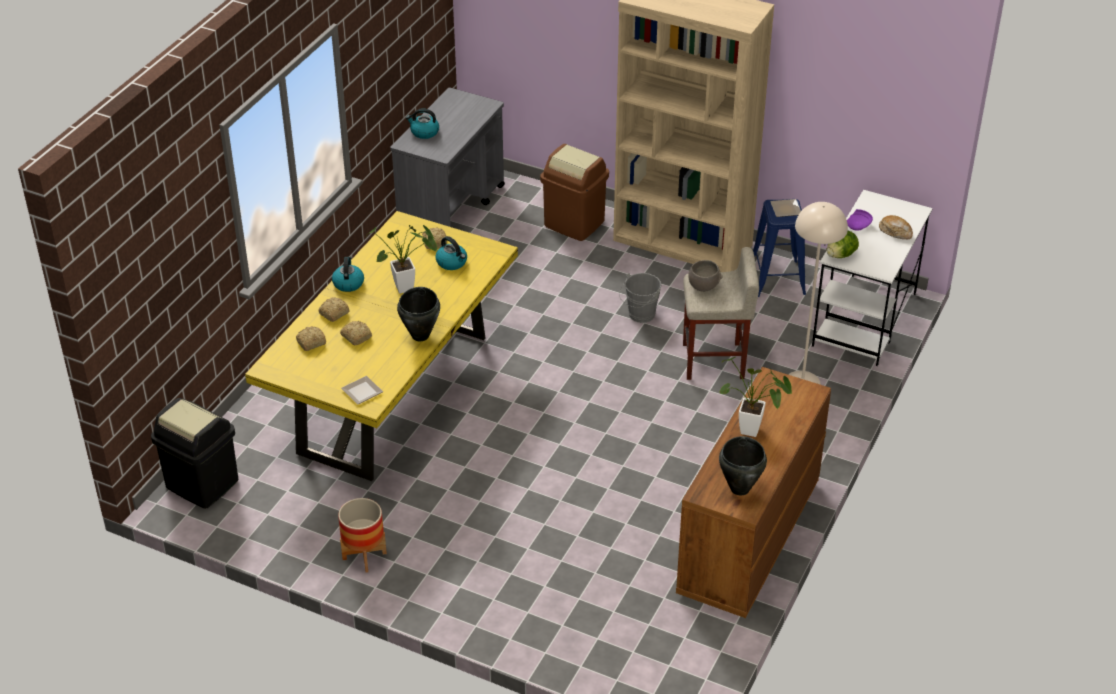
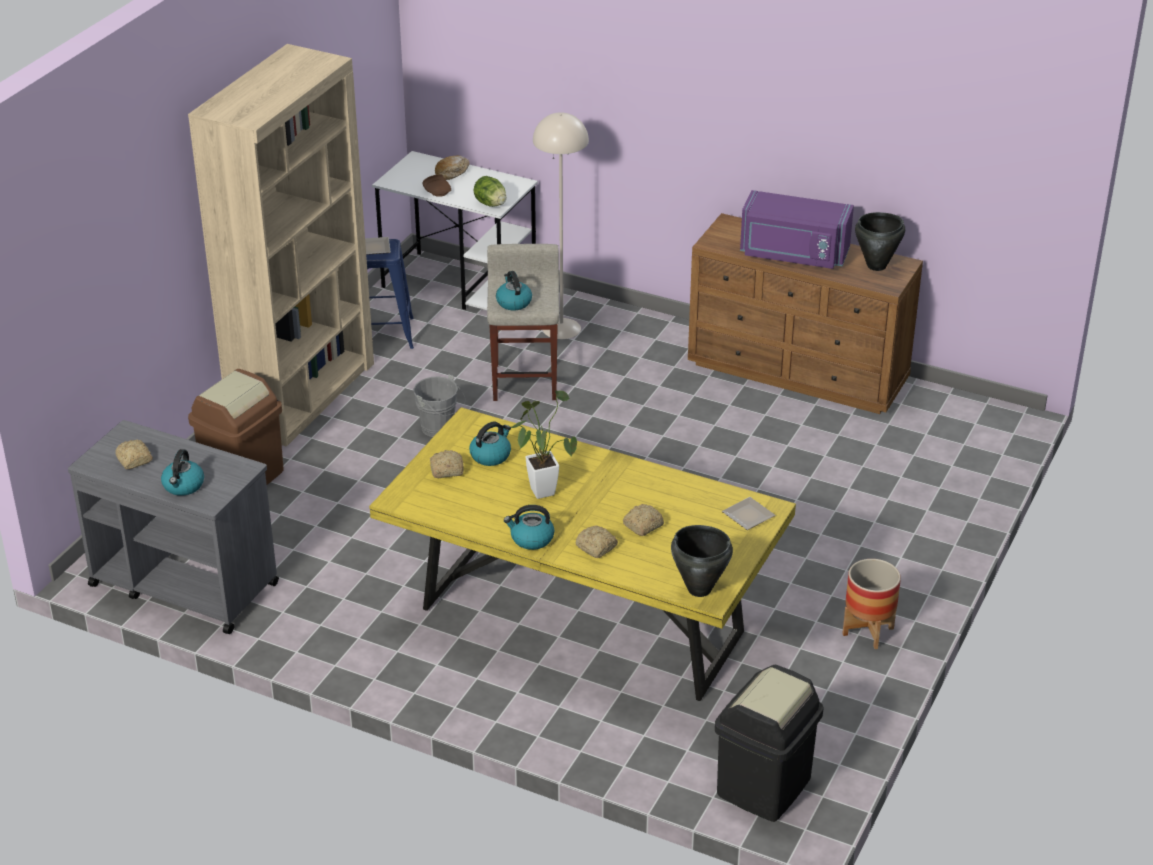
camera: 90 degrees left, 5 degrees down
bread [296,326,326,351] -> bread moved to [115,439,153,469]
black cooking pot [397,287,440,341] -> black cooking pot moved to [671,525,733,597]
grey bowl [688,260,723,292] -> kettle [496,271,532,310]
potted plant [719,357,792,437] -> purple microwave [740,190,854,269]
purple plate [847,209,873,231] -> brown plate [423,175,451,197]

